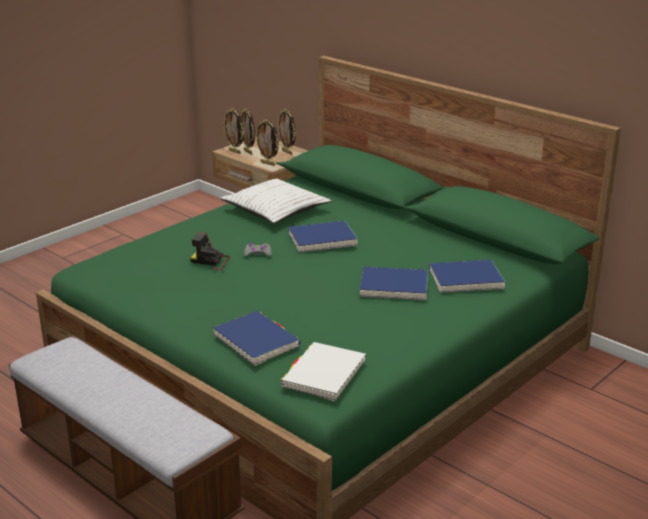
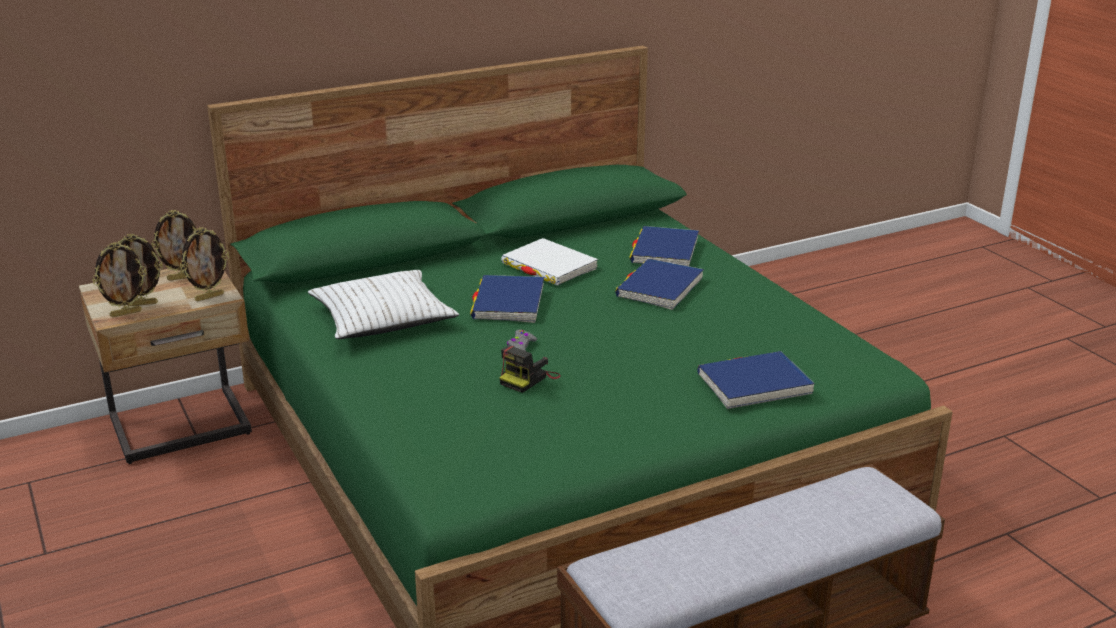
camera: 70 degrees left, 0 degrees up
white book [280,342,366,402] -> white book moved to [501,238,598,285]

